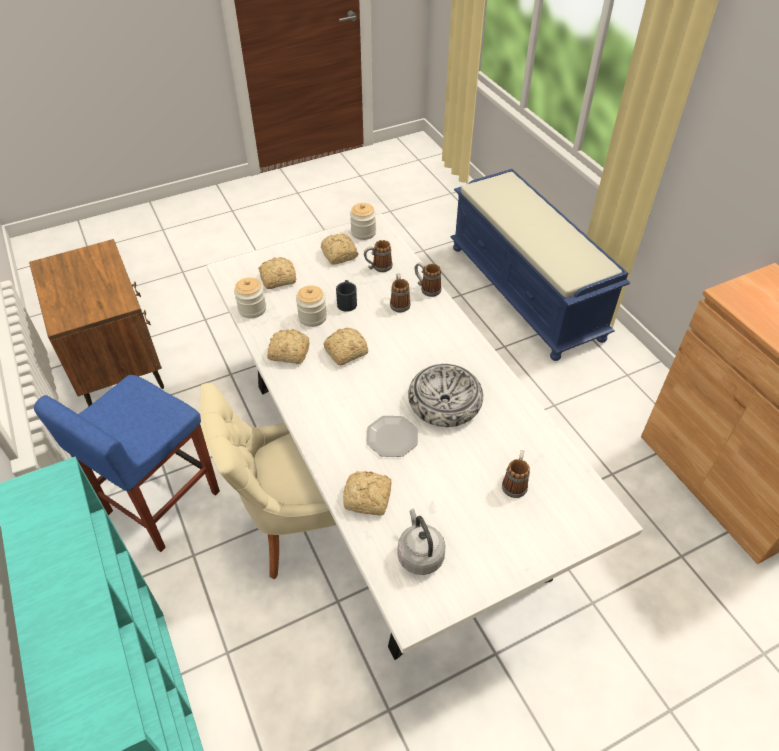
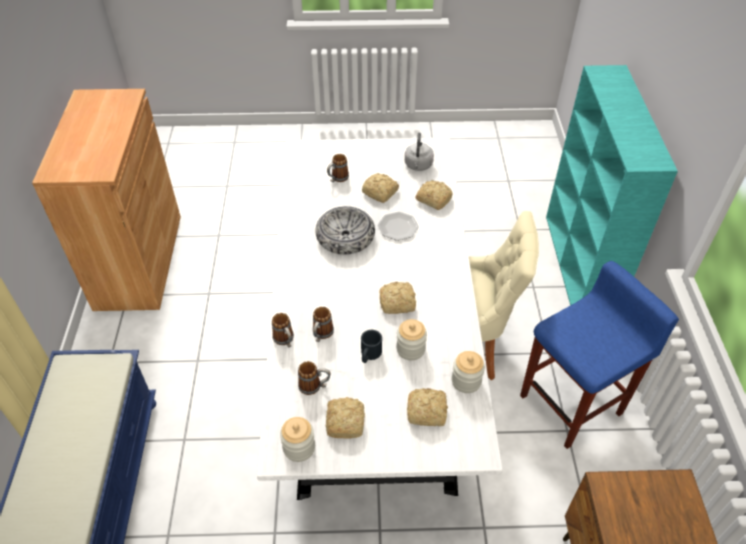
camera: 155 degrees left, 0 degrees up
bread [267,329,310,364] -> bread moved to [362,173,399,203]

